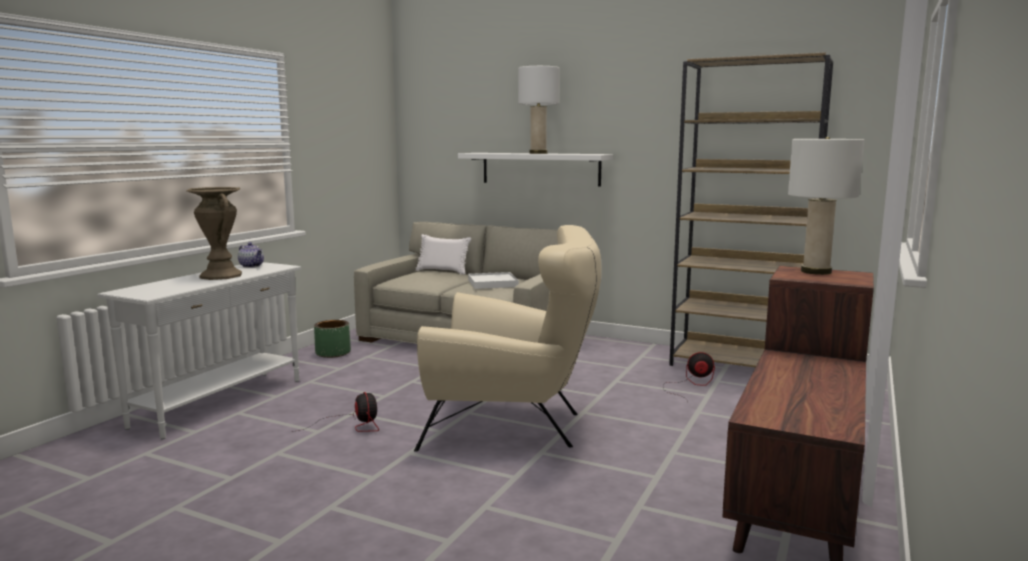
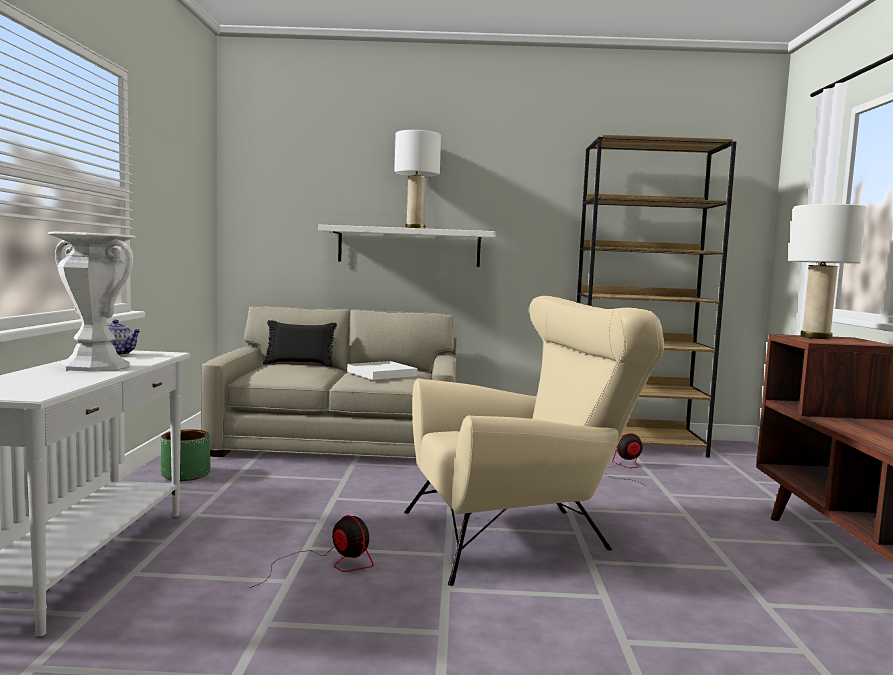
camera: 25 degrees left, 5 degrees down
brown vase [186,187,242,280] -> white vase [47,232,136,371]
white pillow [416,234,471,275] -> black pillow [263,320,337,367]

